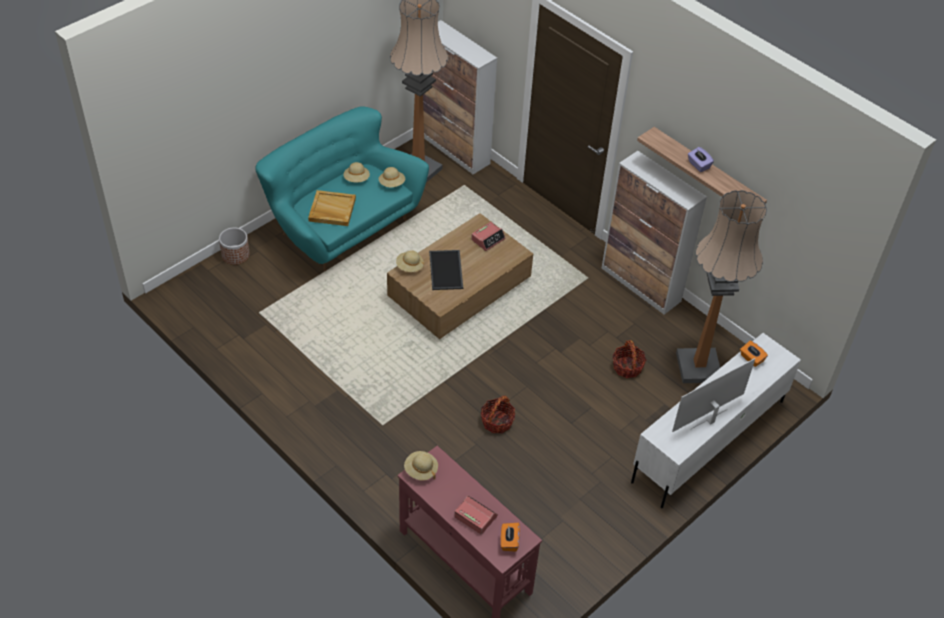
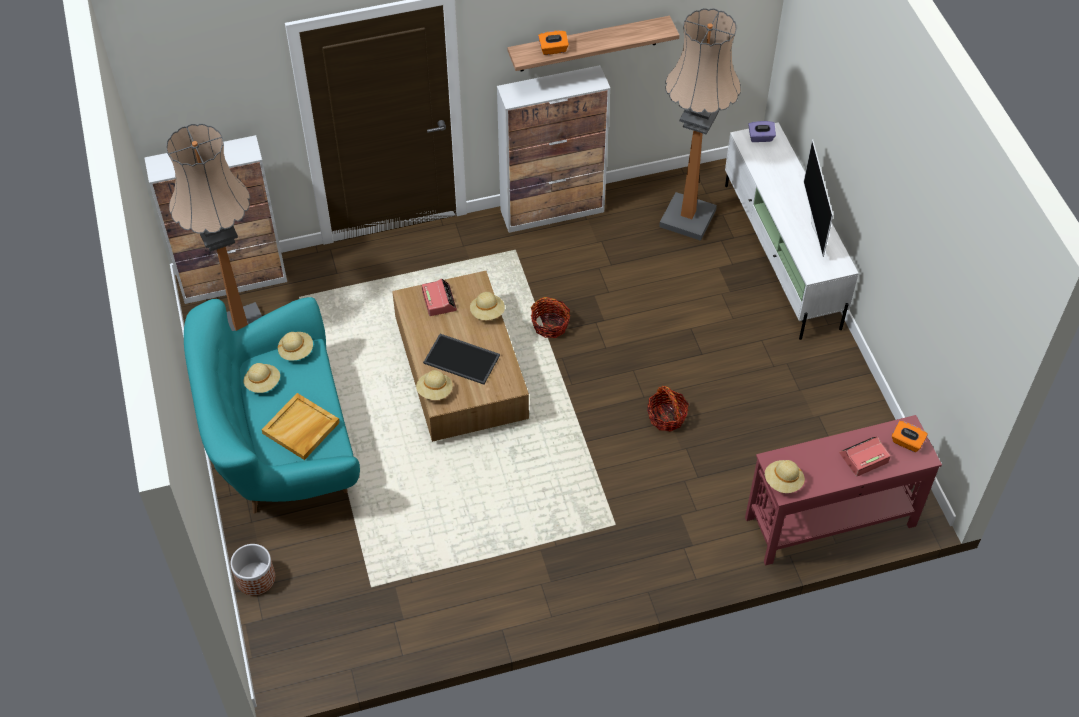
camera: 60 degrees left, 5 degrees up
basket [613,340,646,378] -> basket moved to [531,297,570,338]
purple tissue box [688,147,714,172] -> purple tissue box moved to [748,121,776,142]
orange tissue box [740,341,768,367] -> orange tissue box moved to [538,31,569,55]
none -> beige hat [470,292,505,320]

